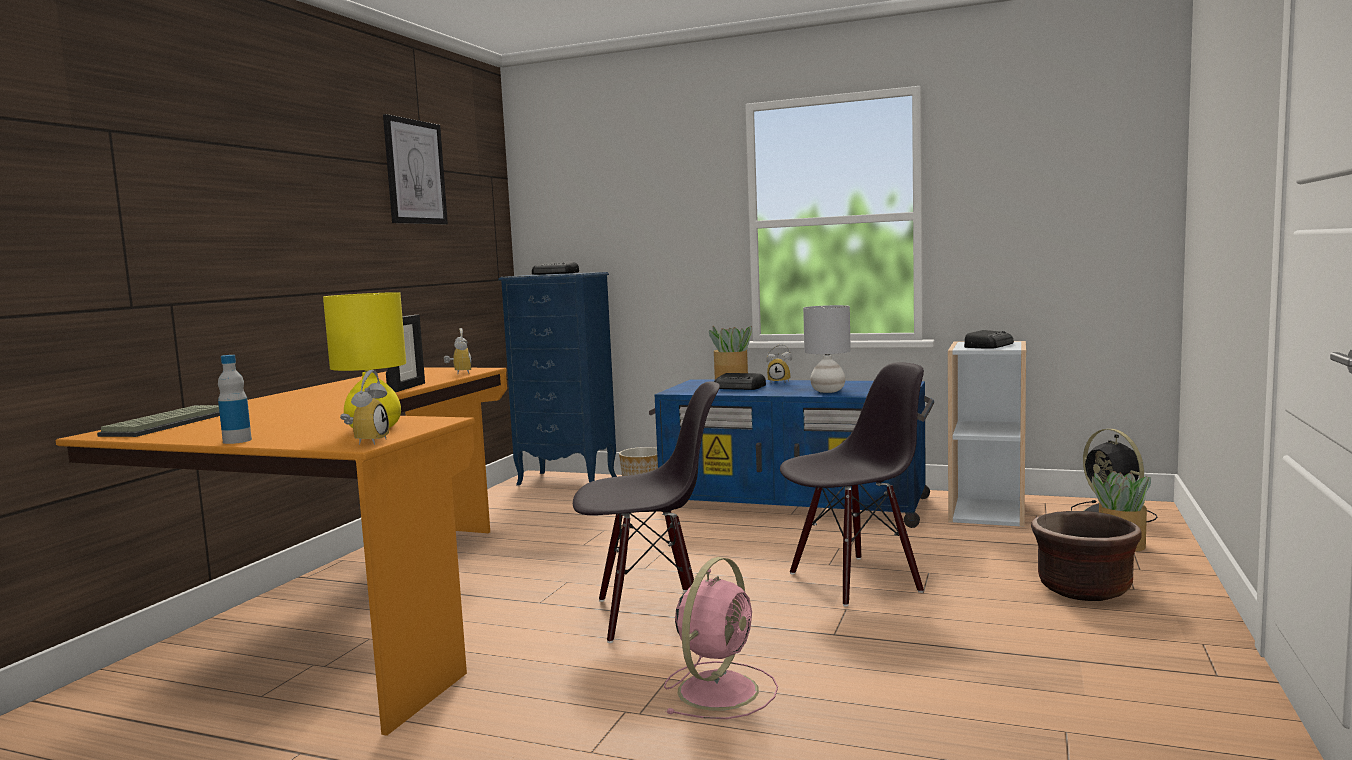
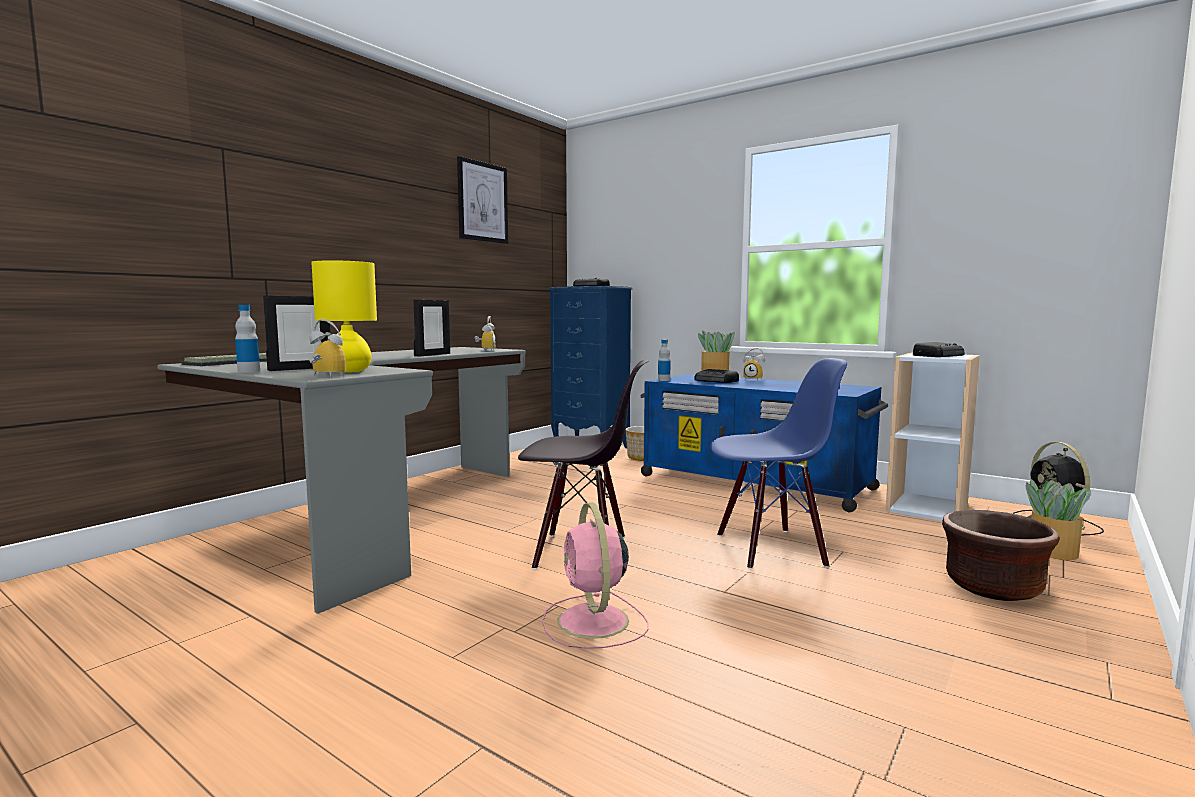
camera: 15 degrees right, 0 degrees up
orange desk [56,367,507,736] -> grey desk [157,347,526,614]
alarm clock [340,370,389,445] -> alarm clock turned 90 degrees counterclockwise [309,319,346,377]
pink fan [664,557,778,719] -> pink fan turned 120 degrees clockwise [542,502,648,649]
black chair [780,362,924,606] -> blue chair [710,358,847,570]
grey table lamp [803,305,851,393] -> none
none -> picture frame [263,296,330,371]
none -> bottle [658,340,671,381]

